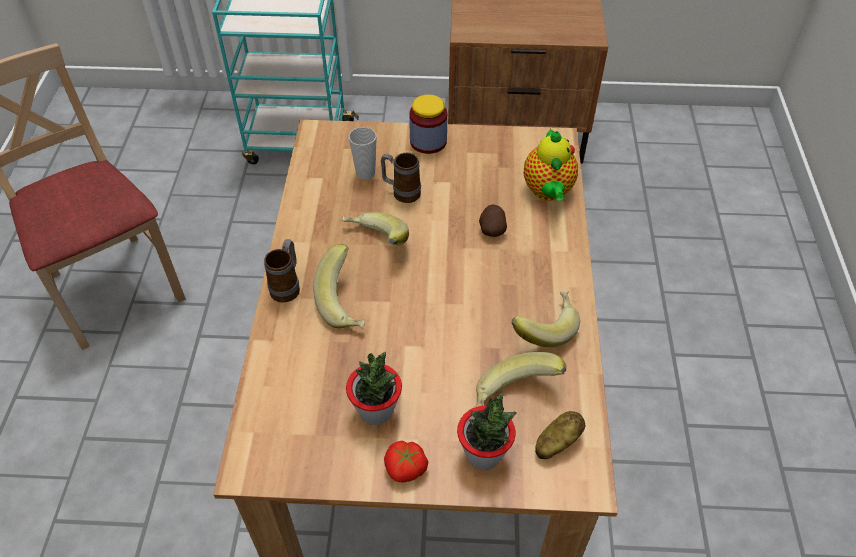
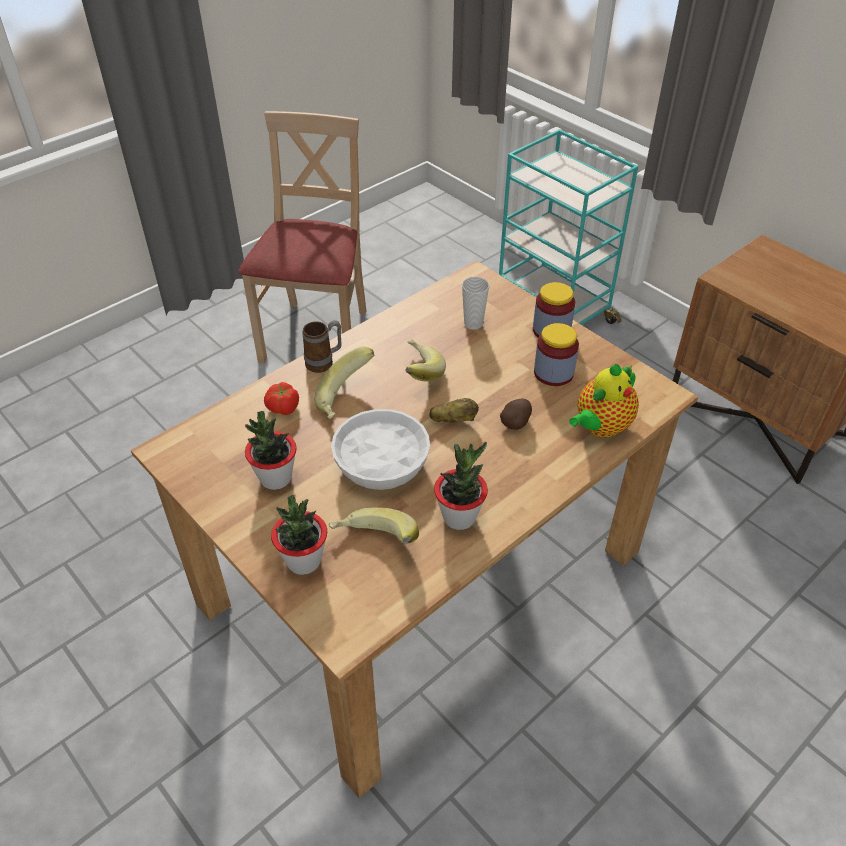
camera: 45 degrees right, 5 degrees down
mug [381,153,421,203] -> none
tomato [384,441,429,483] -> tomato moved to [264,382,299,415]
banana [512,290,580,347] -> potted plant [434,442,488,530]
potato [535,411,586,459] -> potato moved to [429,398,479,422]
none -> white bowl [331,409,430,490]
none -> jar [534,323,579,386]

